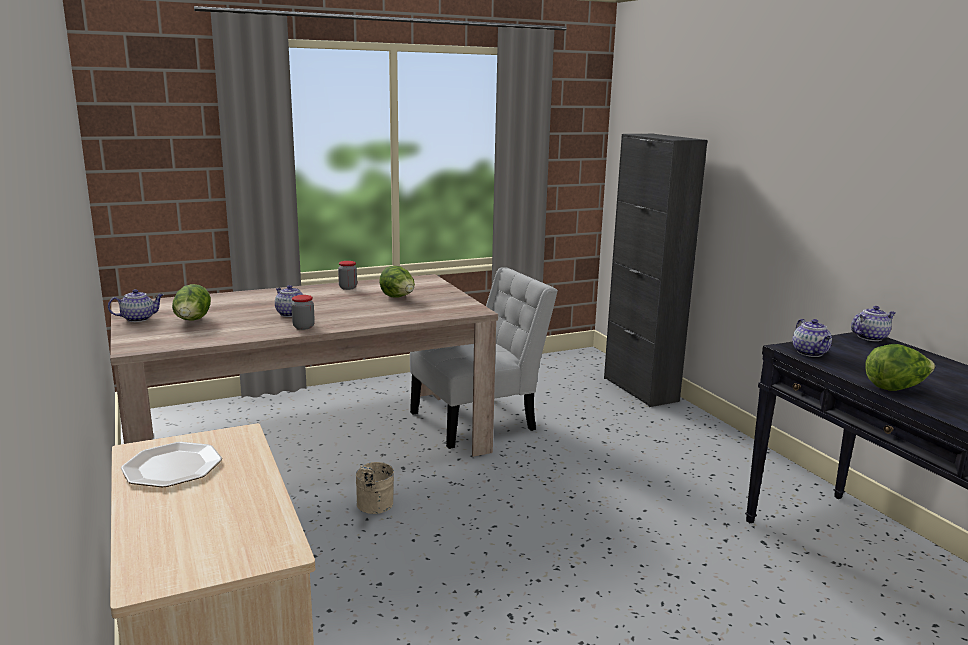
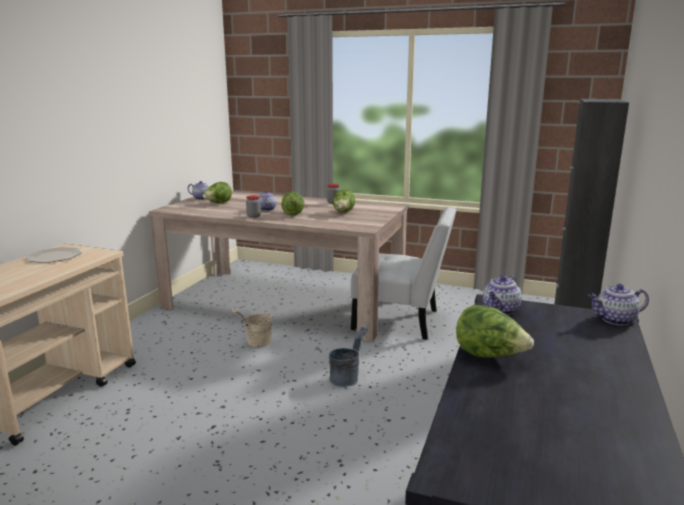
camera: 45 degrees right, 0 degrees up
teapot [851,306,896,341] -> teapot turned 150 degrees clockwise [589,284,649,325]
none -> lettuce [281,192,304,216]
none -> grey bucket [329,325,369,387]

